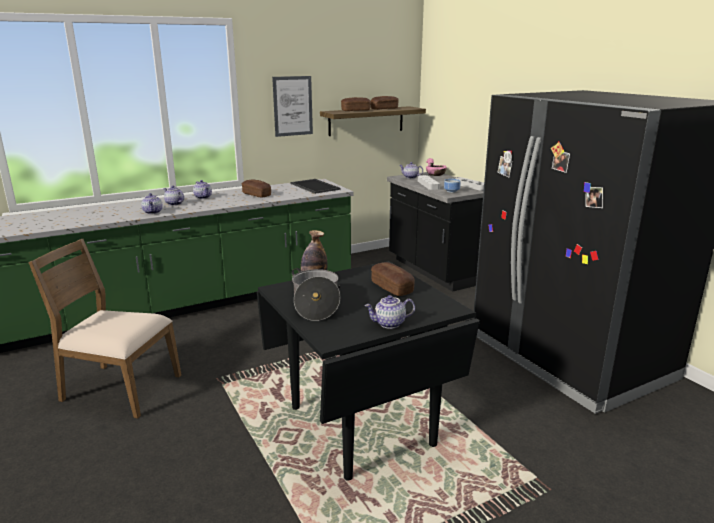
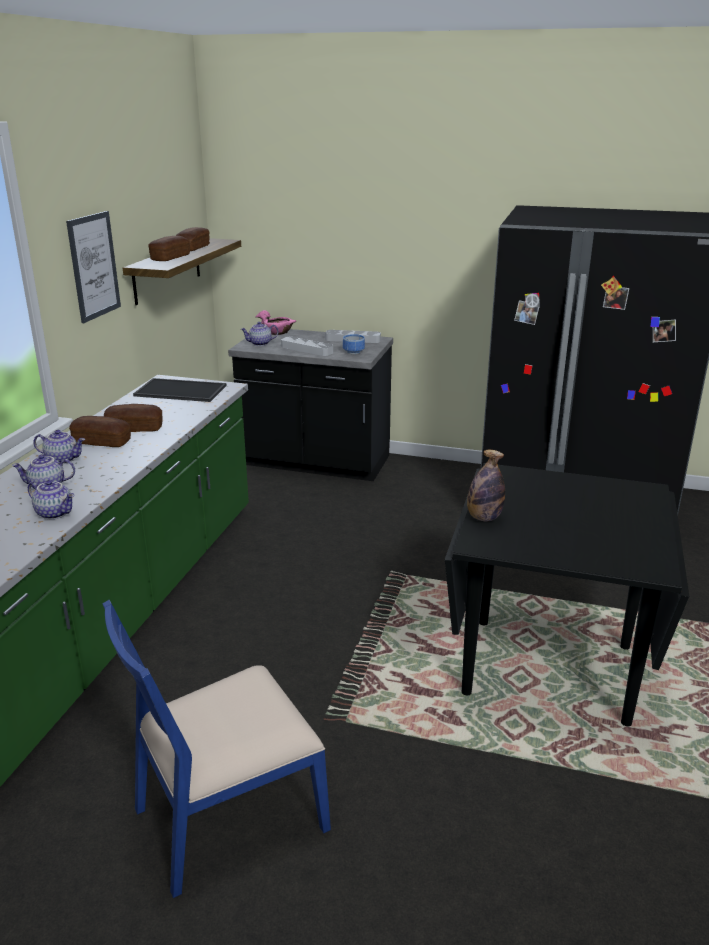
camera: 45 degrees left, 5 degrees up
brown chair [28,239,182,419] -> blue chair [102,600,331,898]
cooking pot [292,268,340,321] -> none
teapot [364,295,415,329] -> none
bread [371,262,415,296] -> bread moved to [69,416,131,447]

